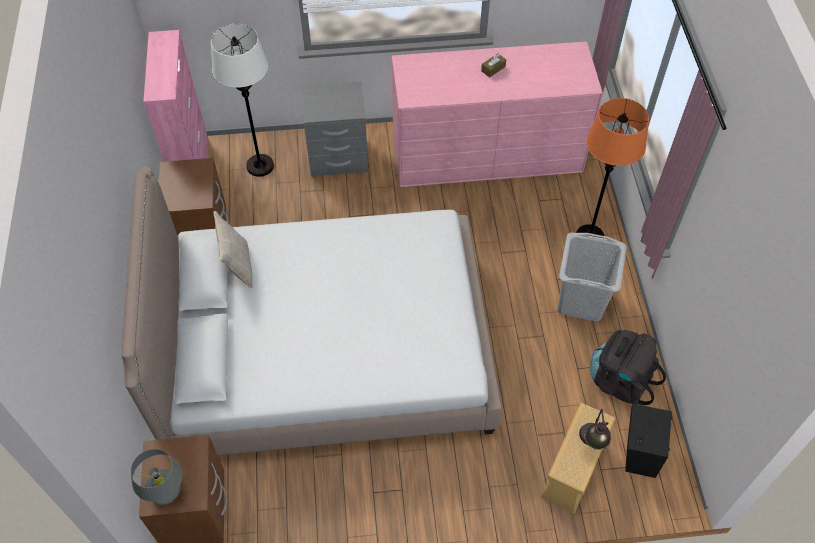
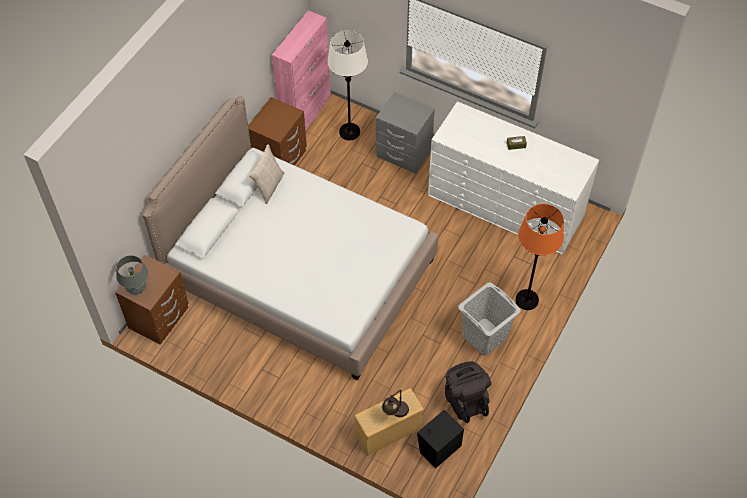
camera: 35 degrees right, 0 degrees up
pink dresser [392,41,603,187] -> white dresser [428,101,599,255]

